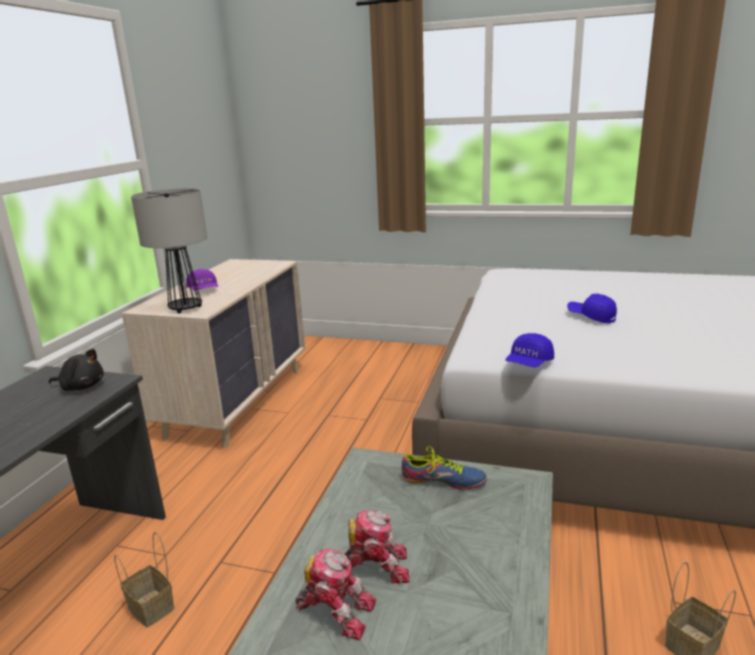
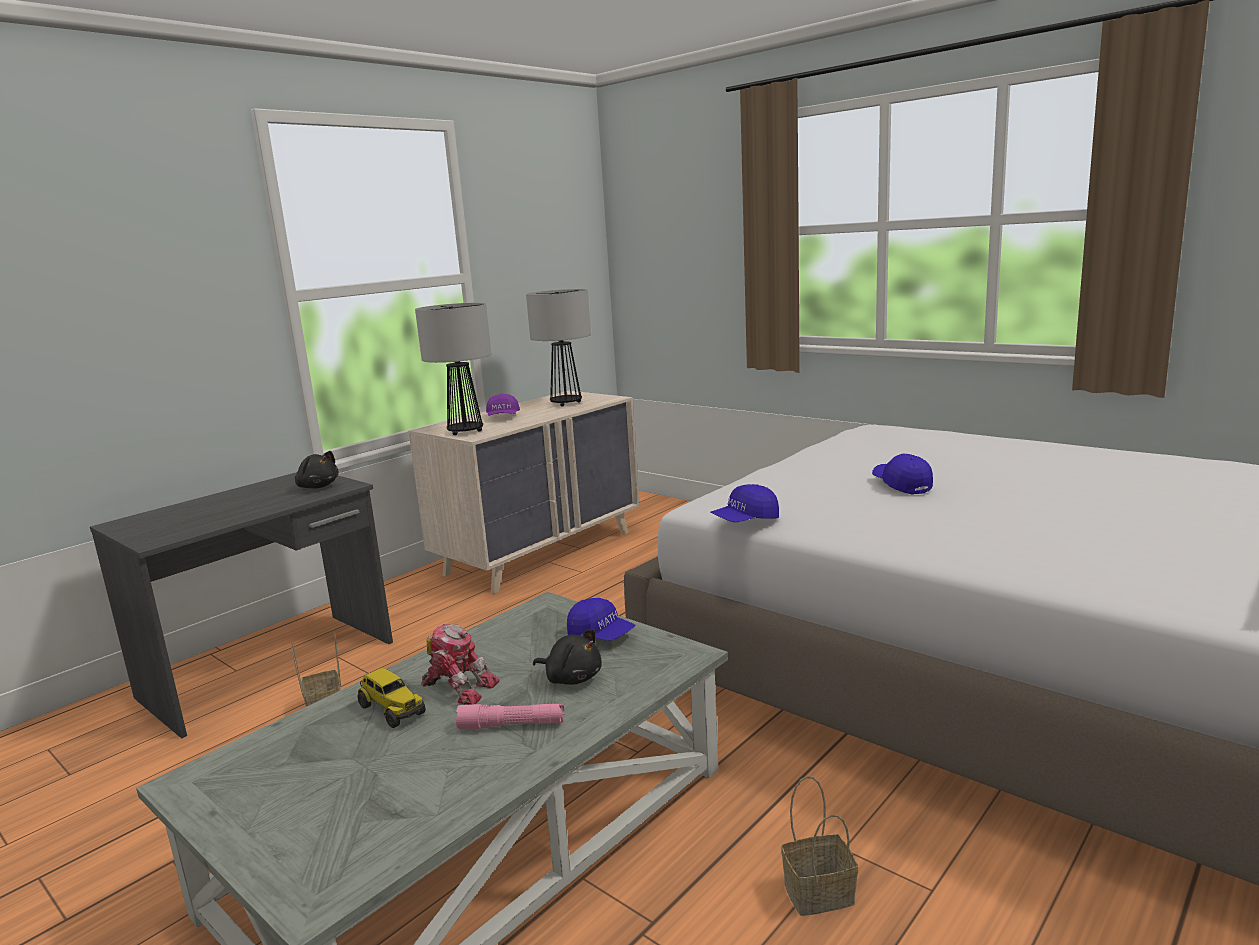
camera: 25 degrees right, 5 degrees down
toy robot [295,548,376,640] -> toy truck [357,668,426,728]
shoe [402,446,487,489] -> blue cap [567,598,635,641]
none -> pink flashlight [456,704,565,730]
none -> table lamp [526,289,591,407]
none -> black plush toy [533,629,602,685]

